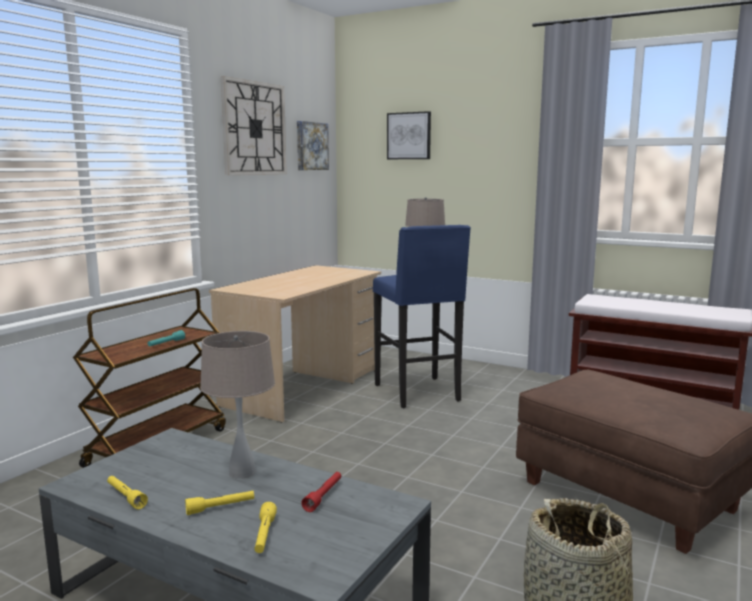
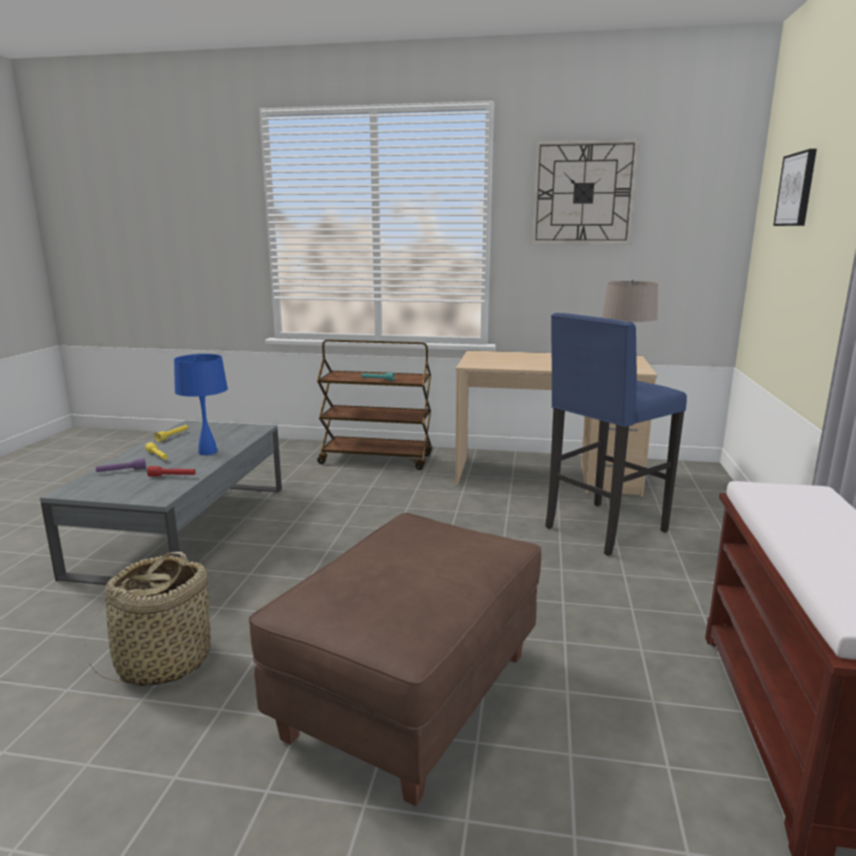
camera: 70 degrees right, 5 degrees up
beige table lamp [200,331,275,479] -> blue table lamp [174,354,228,455]
yellow flashlight [255,502,277,553] -> purple flashlight [96,458,146,472]
picture [297,121,329,170] -> none

